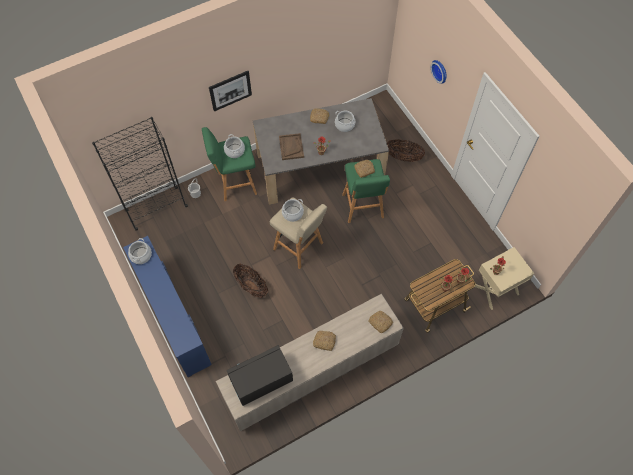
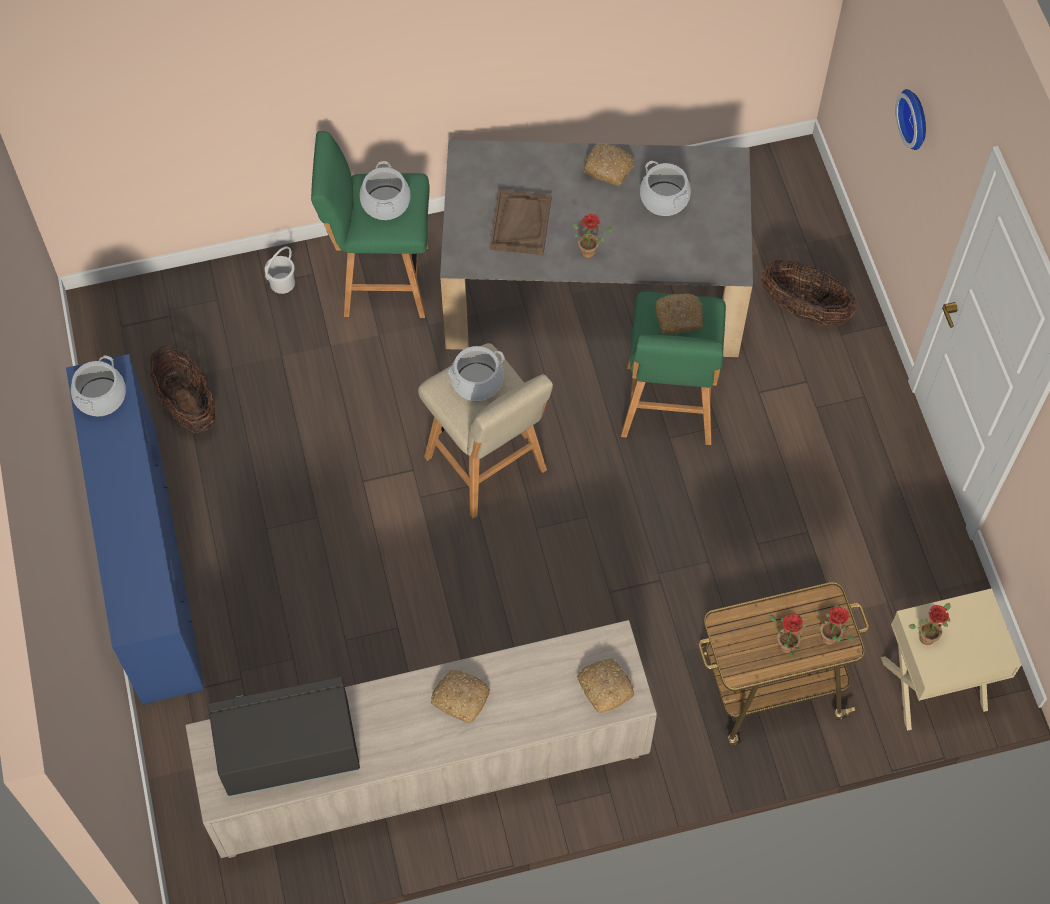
camera: 15 degrees right, 0 degrees up
black bookcase [92,117,188,231] -> none
picture [209,71,252,112] -> none
basket [233,264,268,298] -> basket moved to [150,345,215,433]

